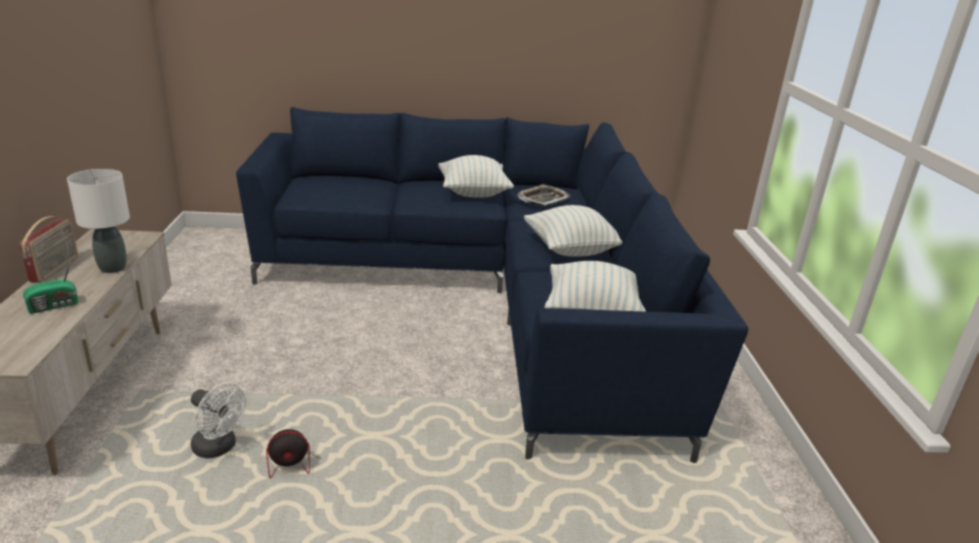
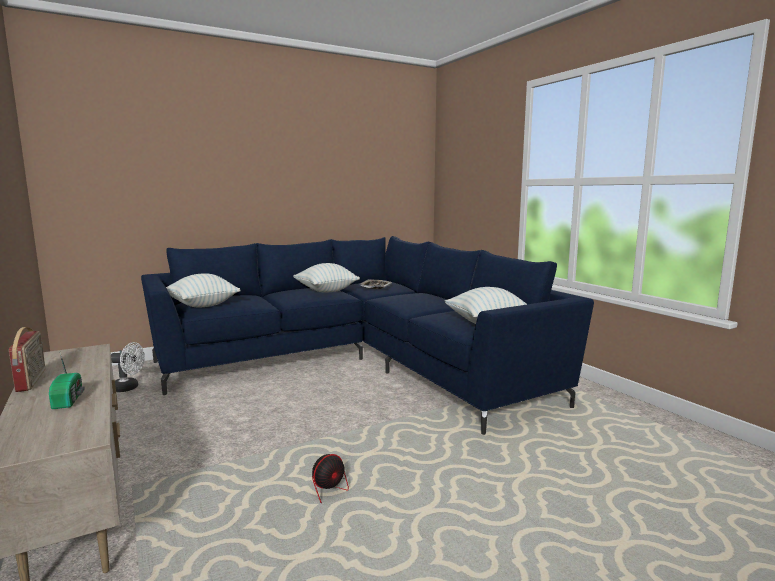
camera: 25 degrees left, 15 degrees down
radio [23,260,78,314] -> radio turned 45 degrees counterclockwise [49,353,85,409]
white table lamp [67,169,130,273] -> none
white fan [191,383,246,458] -> white fan moved to [111,342,145,392]
pillow [524,205,622,257] -> pillow moved to [166,273,241,307]

